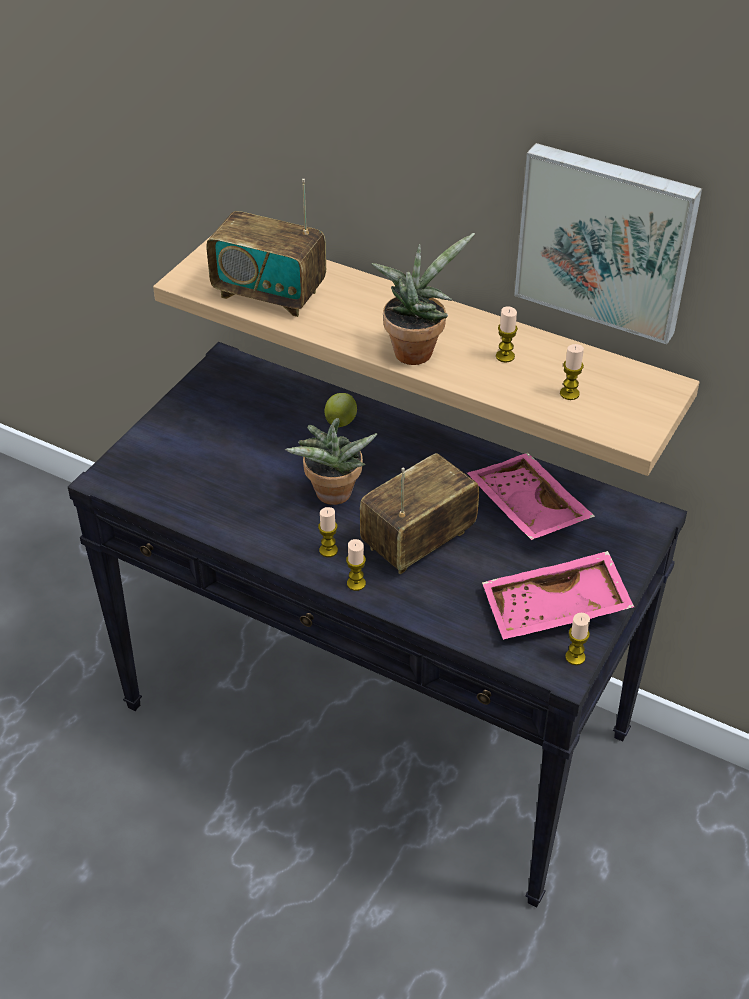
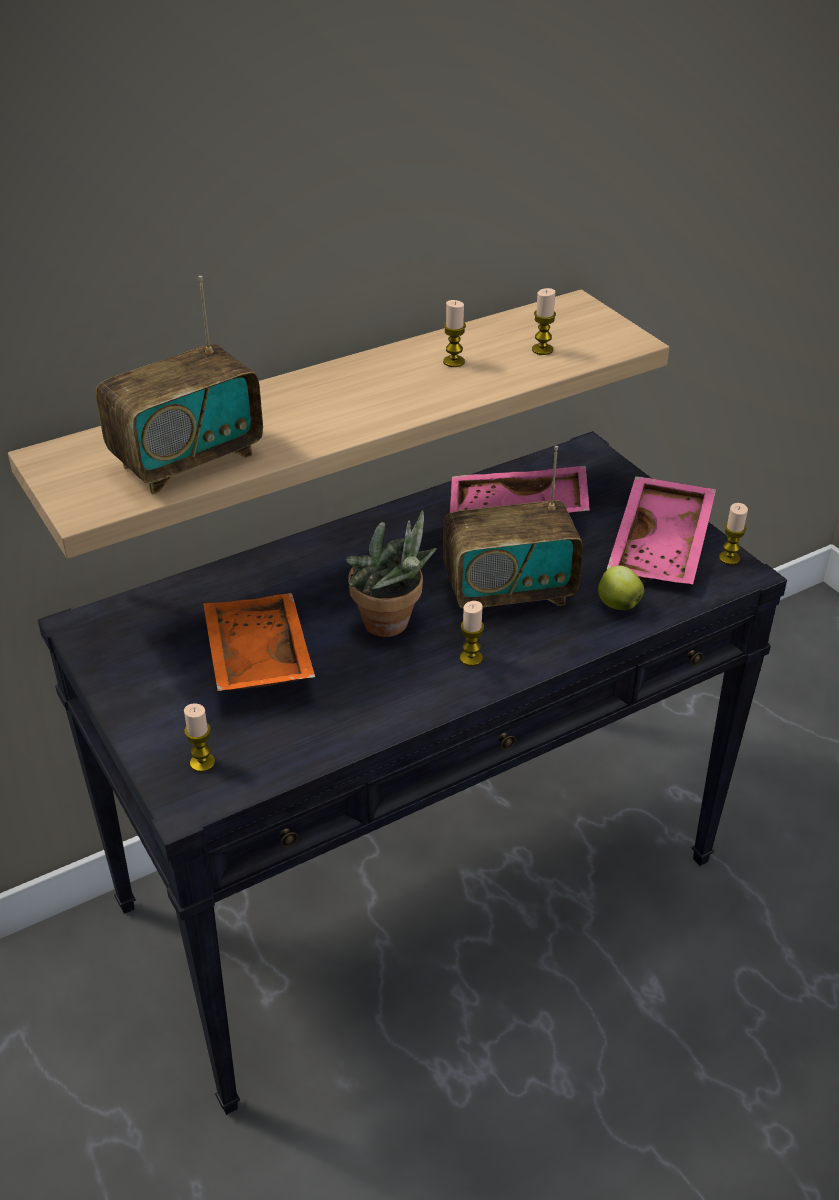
camera: 60 degrees left, 5 degrees down
apple [324,393,357,427] -> apple moved to [598,565,644,610]
candle [346,539,366,591] -> candle moved to [184,703,215,772]
radio [360,453,479,574] -> radio turned 90 degrees counterclockwise [443,446,583,609]
potted plant [371,233,475,365] -> none
picture [514,143,702,344] -> none
none -> orange tray [203,593,315,691]

